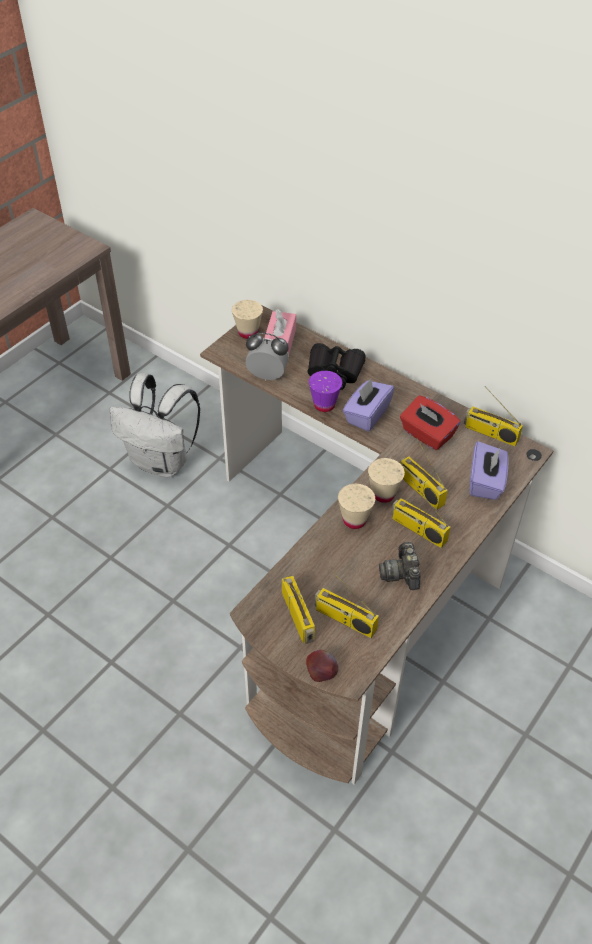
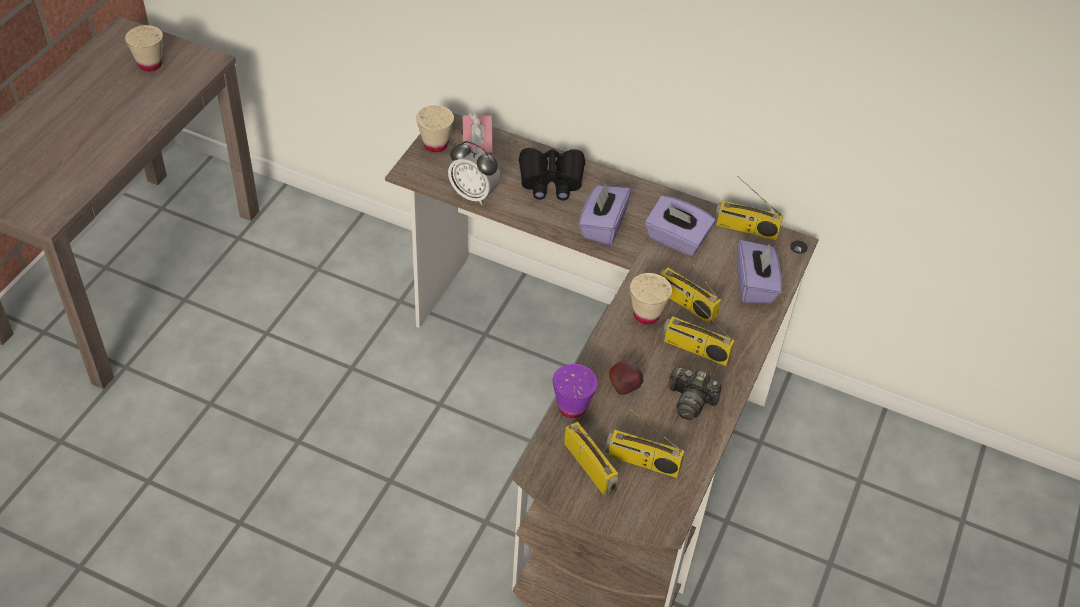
camera: 15 degrees left, 0 degrees up
white backpack [110,373,200,478] -> none
alarm clock [245,333,289,380] -> alarm clock turned 150 degrees counterclockwise [448,141,501,205]
apple [306,650,338,682] -> apple moved to [609,360,644,395]
purple cup [309,371,342,412] -> purple cup moved to [553,364,598,418]
beige cup [338,484,375,529] -> beige cup moved to [125,25,163,71]
camera [379,542,421,590] -> camera turned 45 degrees counterclockwise [668,367,722,420]
red tissue box [400,395,461,450] -> purple tissue box [645,196,715,256]

